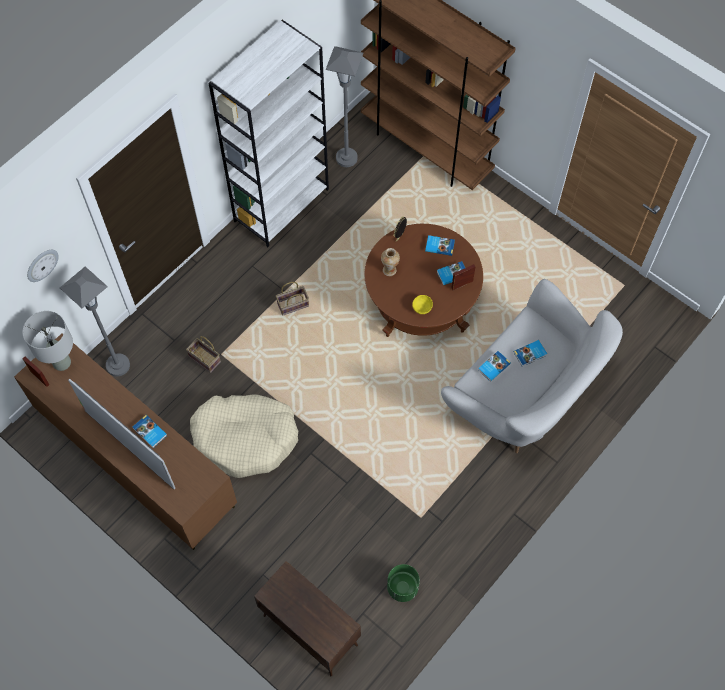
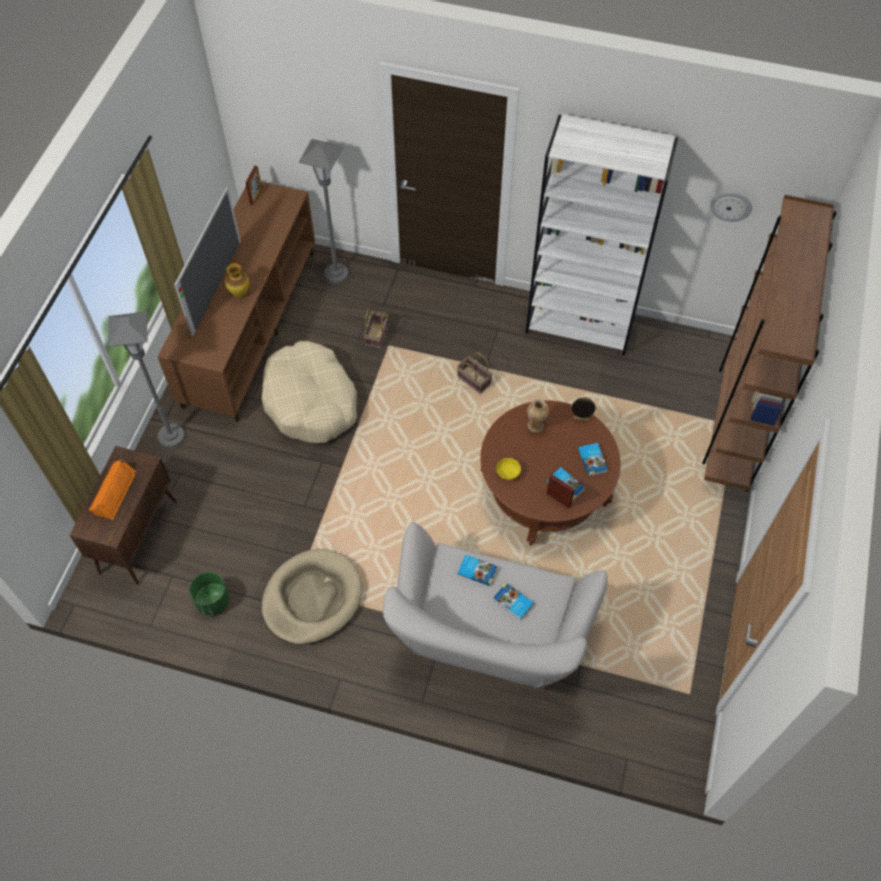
camera: 65 degrees right, 5 degrees down
grey table lamp [23,311,73,371] -> none
wall clock [27,250,58,282] -> wall clock moved to [710,192,752,222]
book [133,415,167,448] -> vase [225,263,249,298]
grey floor lamp [326,46,364,167] -> grey floor lamp moved to [108,311,185,448]
none -> orange speaker [89,459,137,520]
none -> beige dog bed [262,549,363,645]

